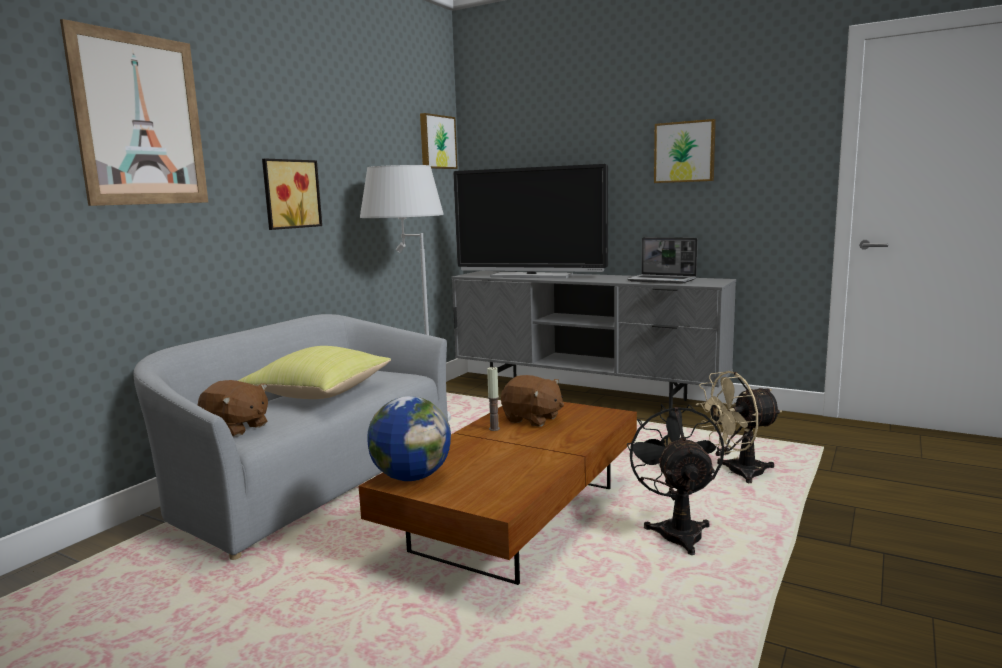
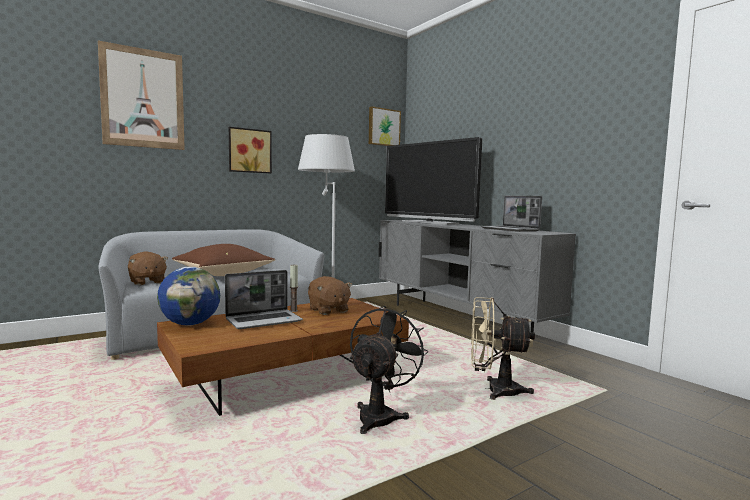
camera: 25 degrees right, 5 degrees down
yellow pillow [238,346,391,399] -> brown pillow [172,244,275,276]
picture [654,119,716,183] -> none
none -> laptop [225,270,303,329]

